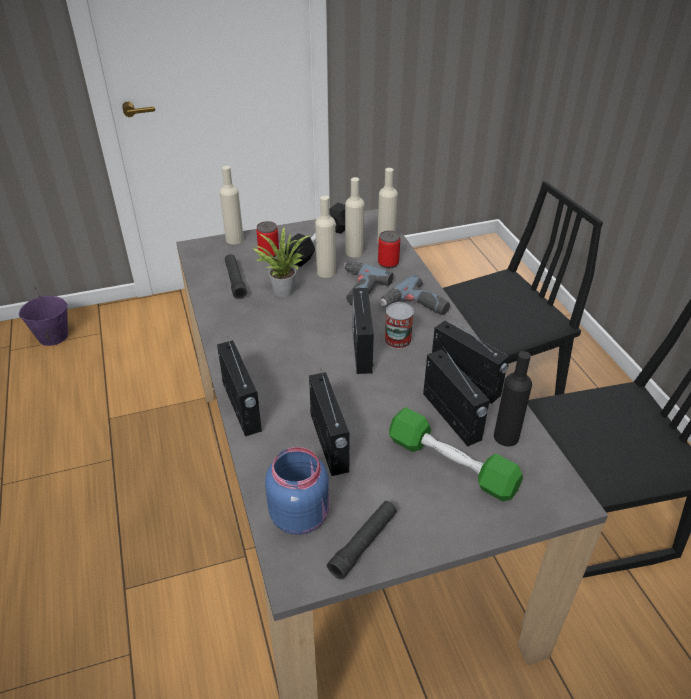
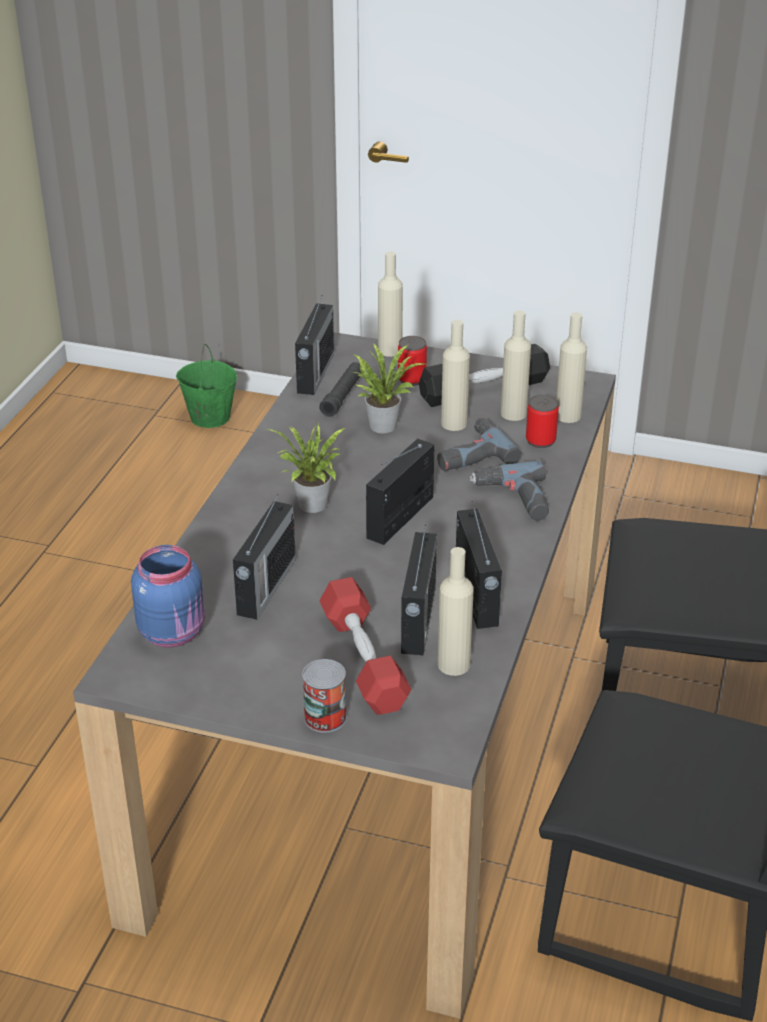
camera: 35 degrees right, 5 degrees down
purple bucket [18,287,68,346] -> green bucket [176,344,237,428]
radio [217,337,262,436] -> radio moved to [295,296,334,395]
black flashlight [327,501,397,580] -> none
can [385,302,414,349] -> can moved to [302,659,347,733]
green dumbbell [389,407,523,501] -> red dumbbell [319,577,411,715]
black bottle [494,351,532,446] -> beige bottle [438,547,474,676]
none -> potted plant [267,423,345,513]

